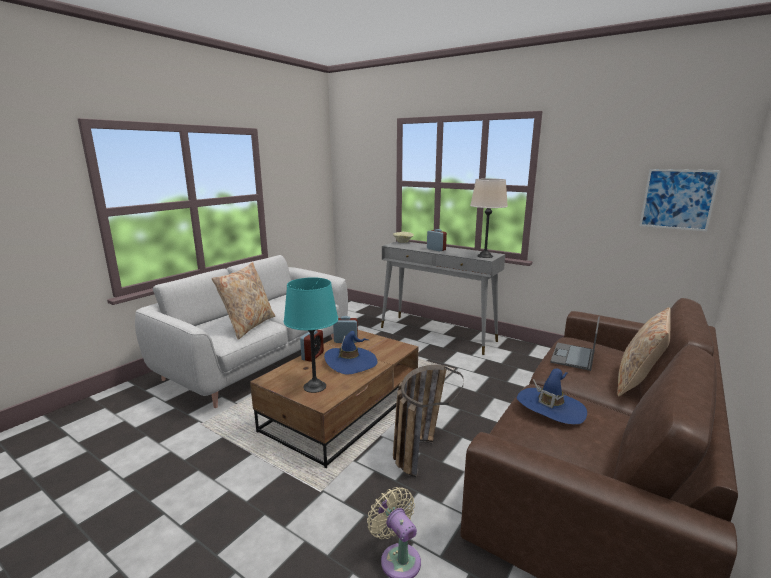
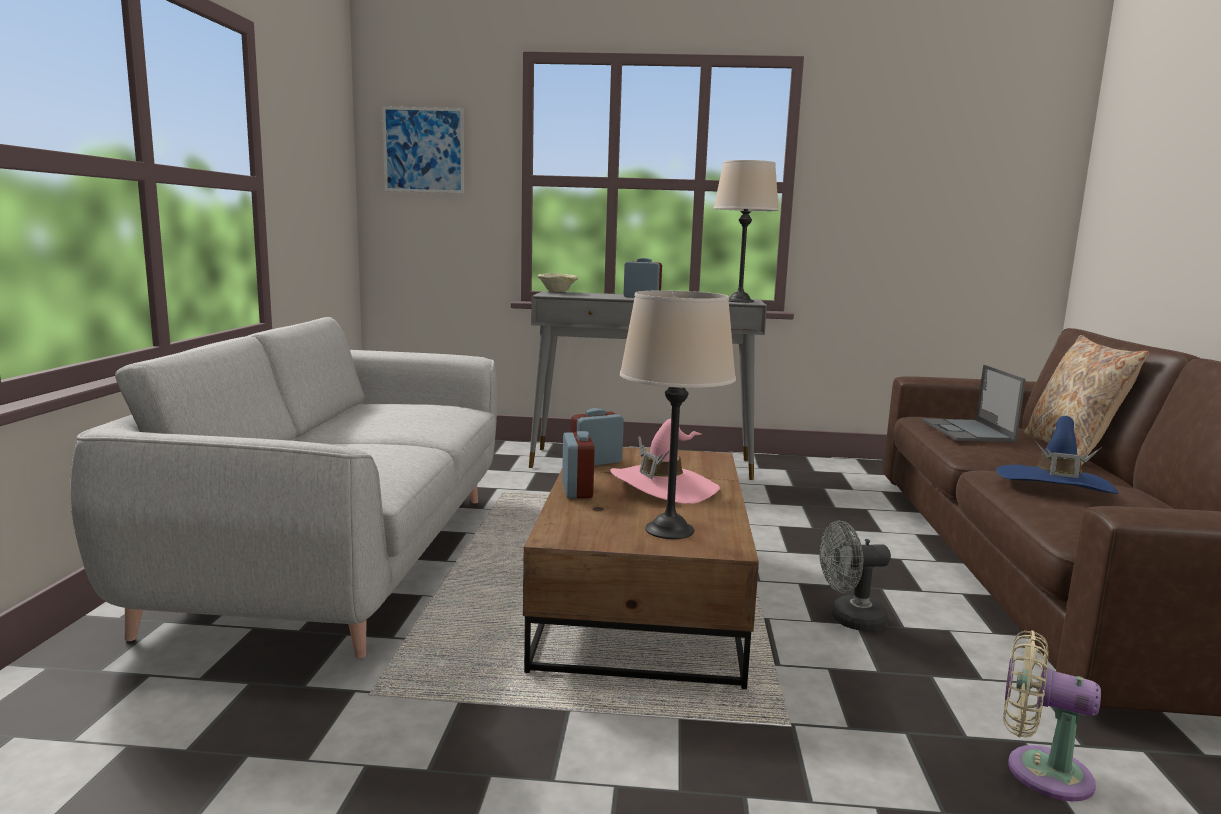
camera: 30 degrees left, 5 degrees down
beige pillow [212,262,275,340] -> none
turquoise table lamp [284,277,338,393] -> beige table lamp [620,290,736,539]
blue hat [324,331,377,374] -> pink hat [610,419,720,504]
basket [393,365,464,478] -> grey fan [819,520,891,631]
picture [640,169,721,231] -> picture moved to [382,106,464,193]

